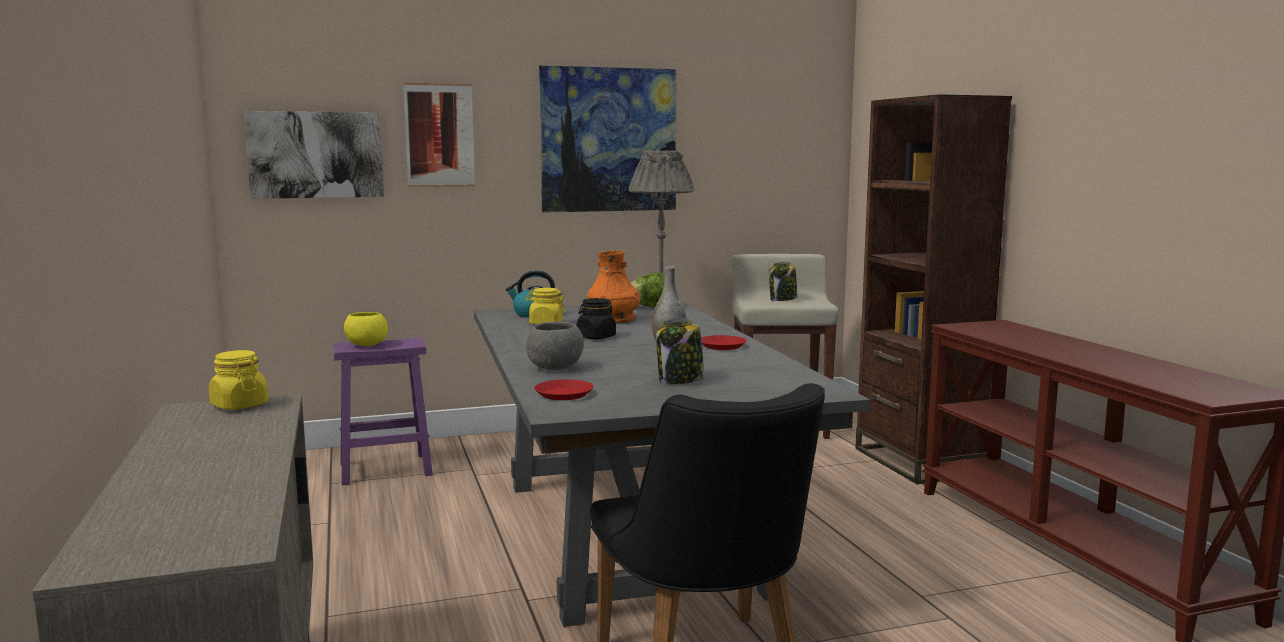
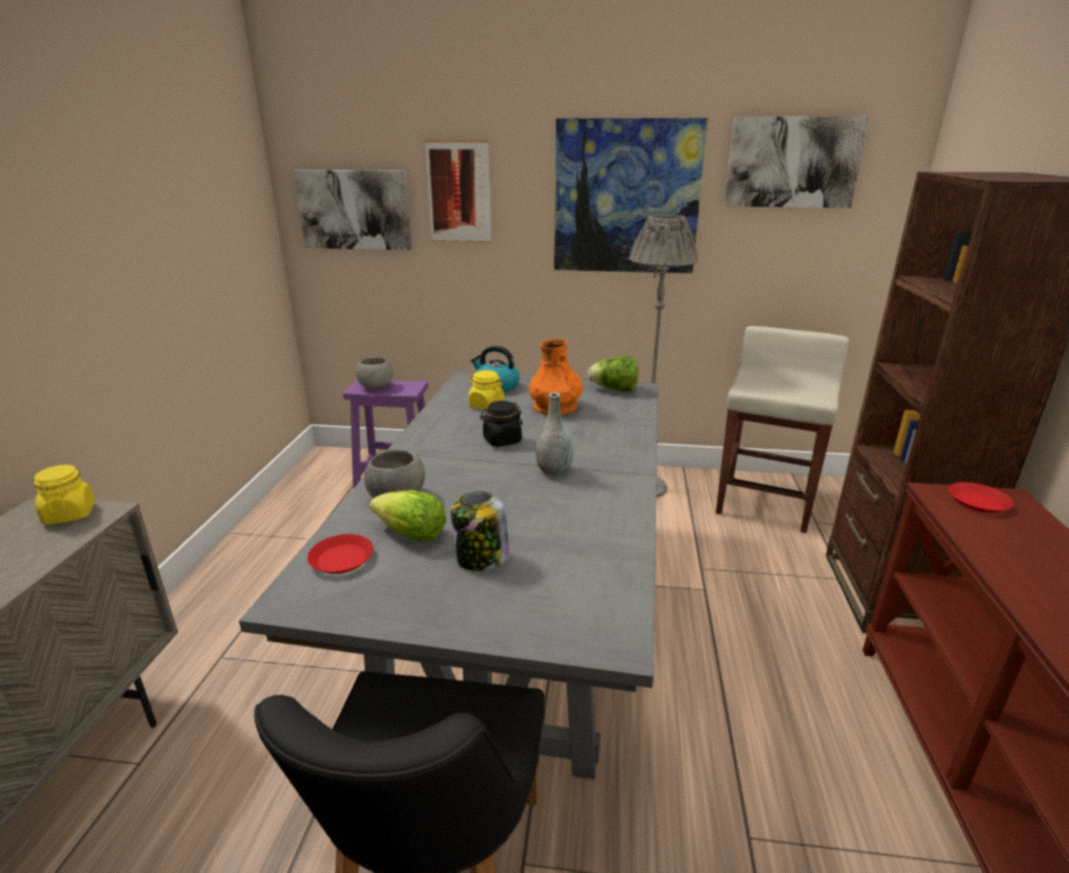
camera: 25 degrees right, 15 degrees up
yellow bowl [344,312,388,346] -> grey bowl [355,357,393,389]
red plate [702,335,746,350] -> red plate moved to [949,482,1014,513]
jar [769,262,798,301] -> none
none -> lettuce [370,490,446,542]
none -> picture [724,116,870,208]

